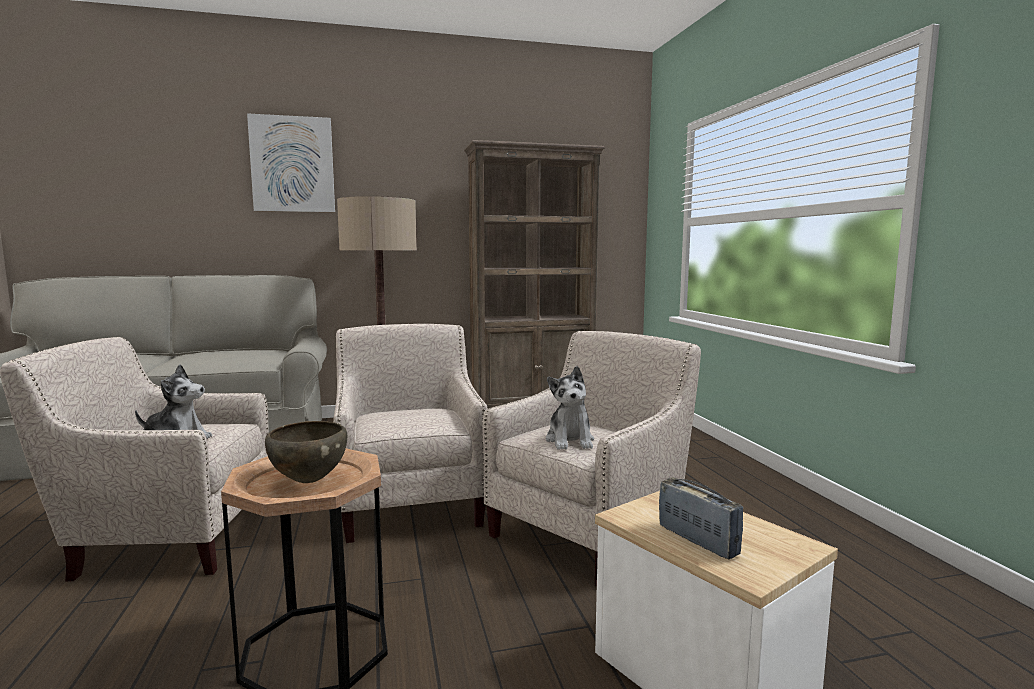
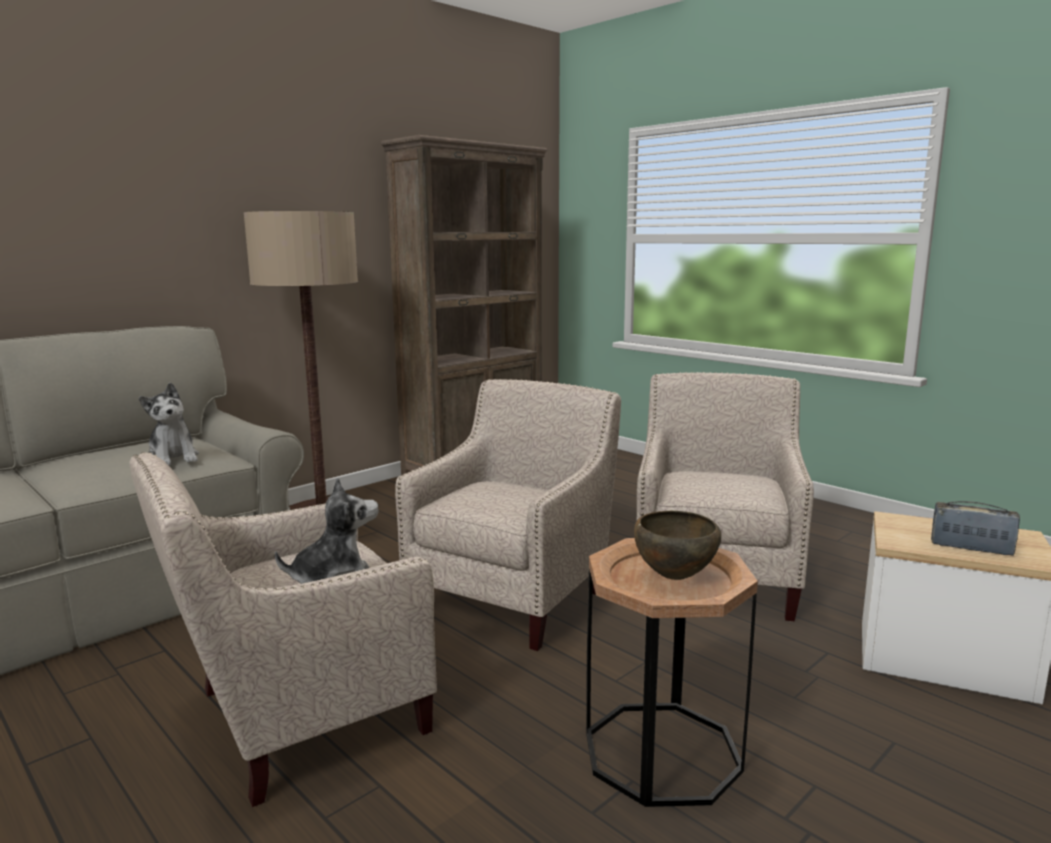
camera: 30 degrees left, 5 degrees up
picture [247,113,335,212] -> none
beige armchair [333,324,488,543] -> beige armchair turned 75 degrees clockwise [395,379,621,651]
plush toy [546,366,594,450] -> plush toy moved to [139,383,199,465]

